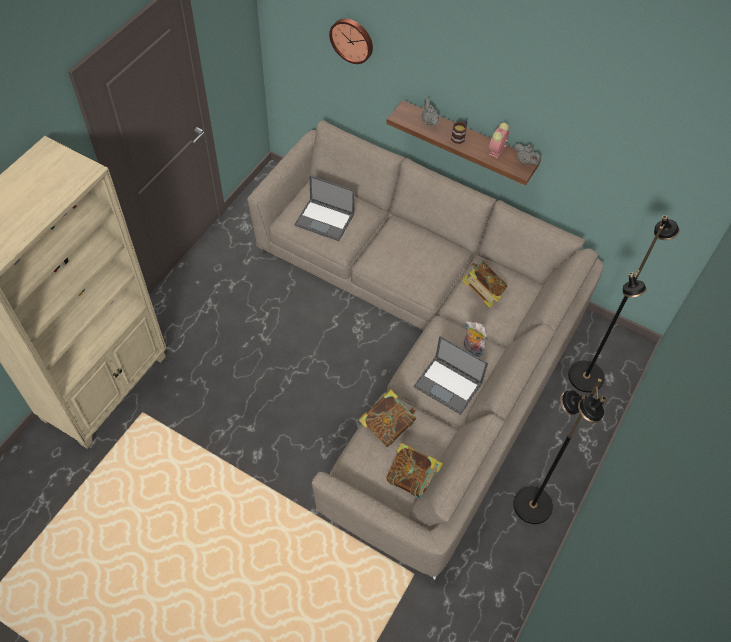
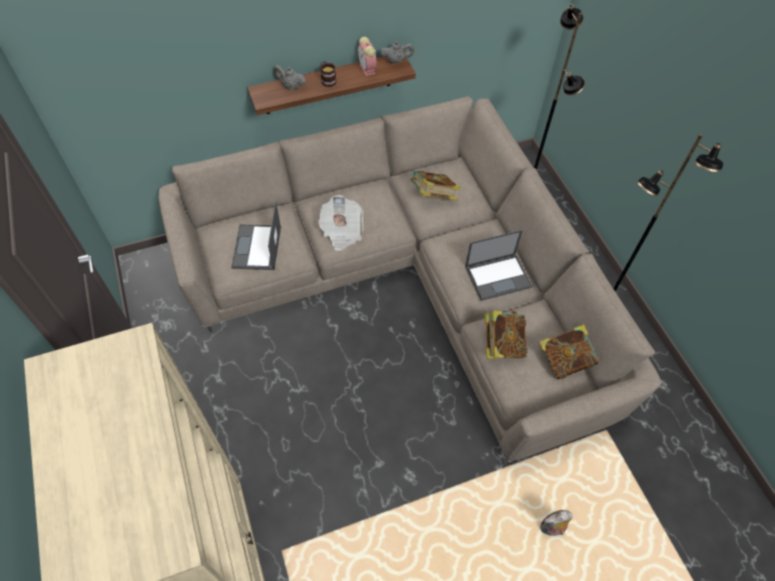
camera: 50 degrees left, 0 degrees up
laptop [294,175,355,241] -> laptop turned 120 degrees clockwise [231,202,281,270]
wall clock [329,19,373,64] -> none
plush toy [464,321,487,357] -> plush toy moved to [540,510,573,536]
none -> newspaper [318,195,363,251]

